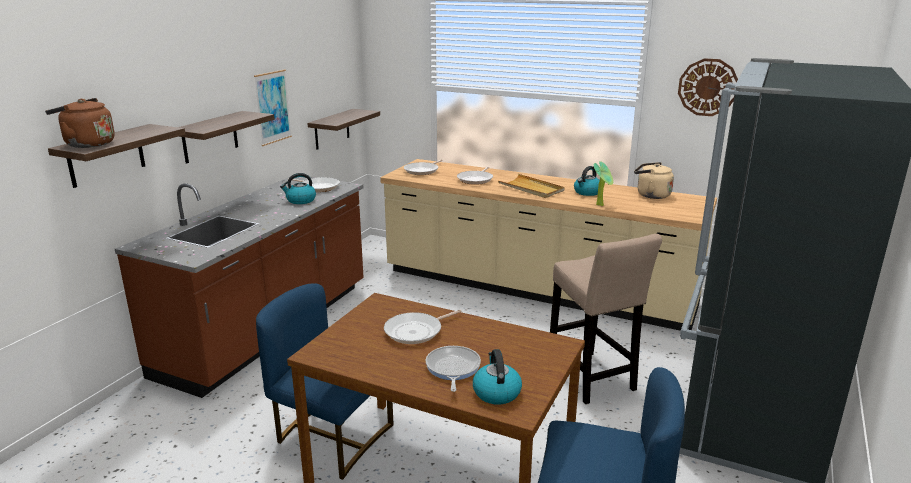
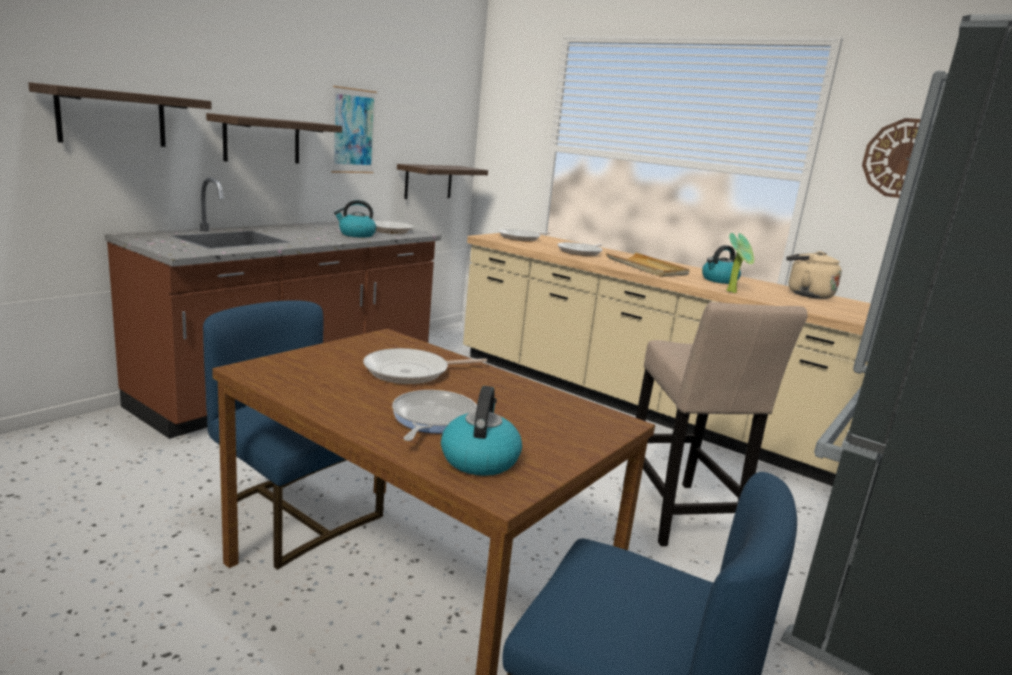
camera: 10 degrees right, 5 degrees down
brown kettle [45,98,115,148] -> none

